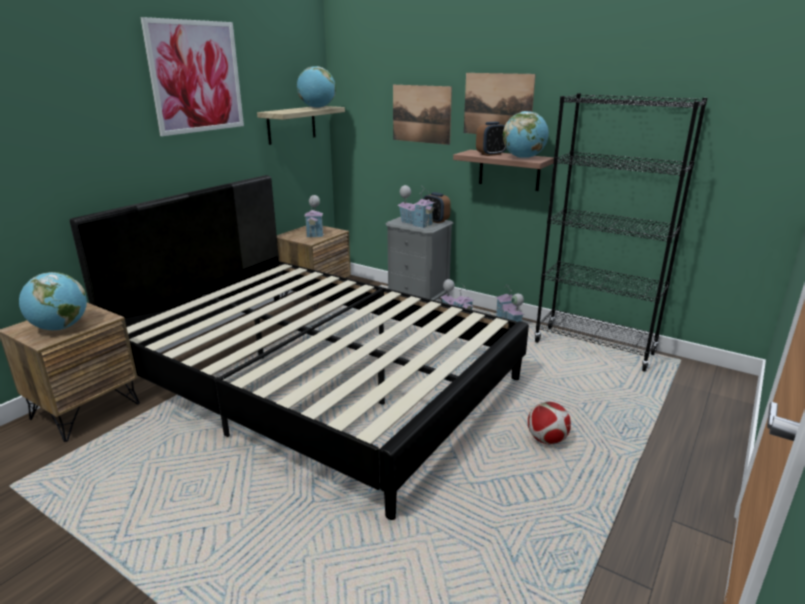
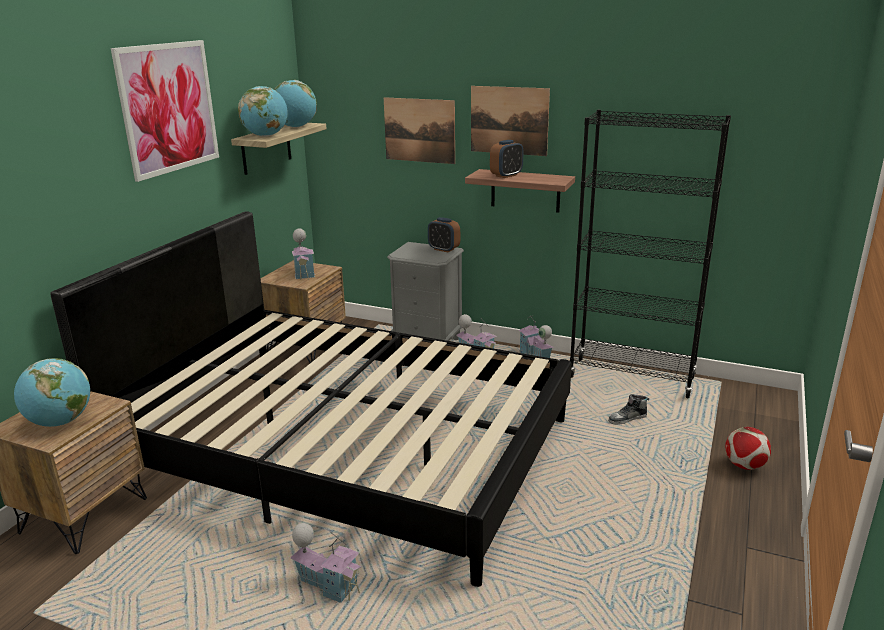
camera: 10 degrees left, 0 degrees up
toy house [397,185,435,228] -> toy house moved to [290,523,361,603]
globe [503,111,549,158] -> globe moved to [238,86,288,137]
football [528,402,571,444] -> football moved to [725,427,771,470]
none -> shoe [608,394,649,425]

